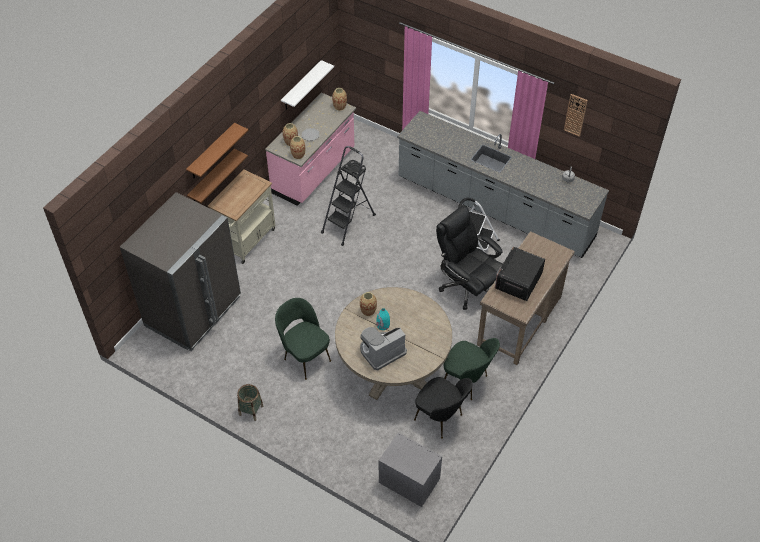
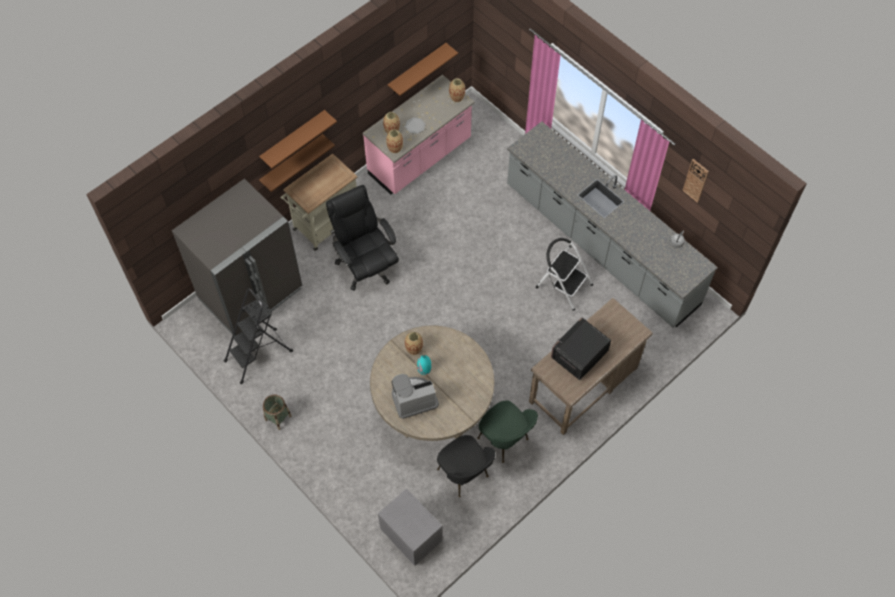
camera: 15 degrees right, 10 degrees up
green chair [275,298,331,380] -> none
white shelf [281,60,334,110] -> brown shelf [388,43,458,96]
step ladder [321,146,376,246] -> step ladder moved to [224,288,293,384]
black office chair [436,205,503,310] -> black office chair moved to [326,185,399,291]

